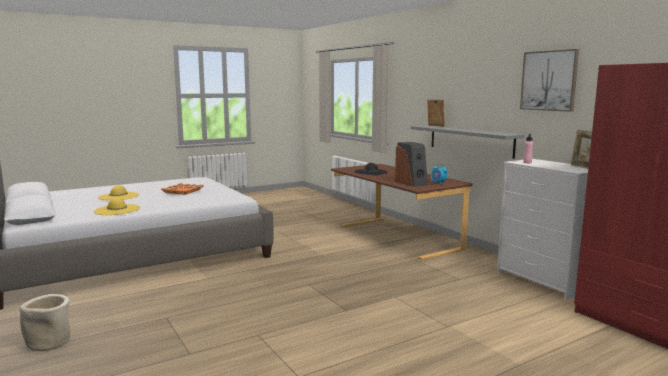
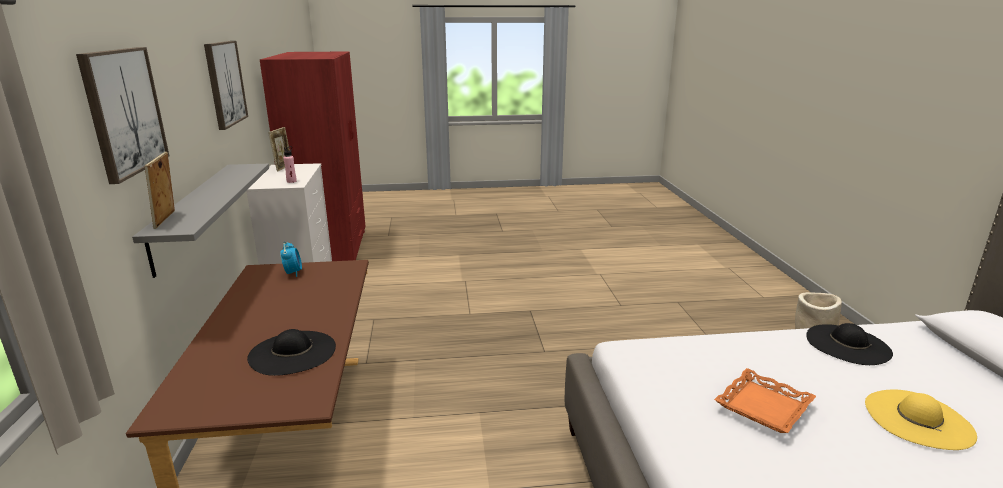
camera: 155 degrees left, 10 degrees up
yellow hat [93,198,140,215] -> black hat [806,323,893,365]
speaker [395,142,428,187] -> none
none -> picture [76,47,169,184]

